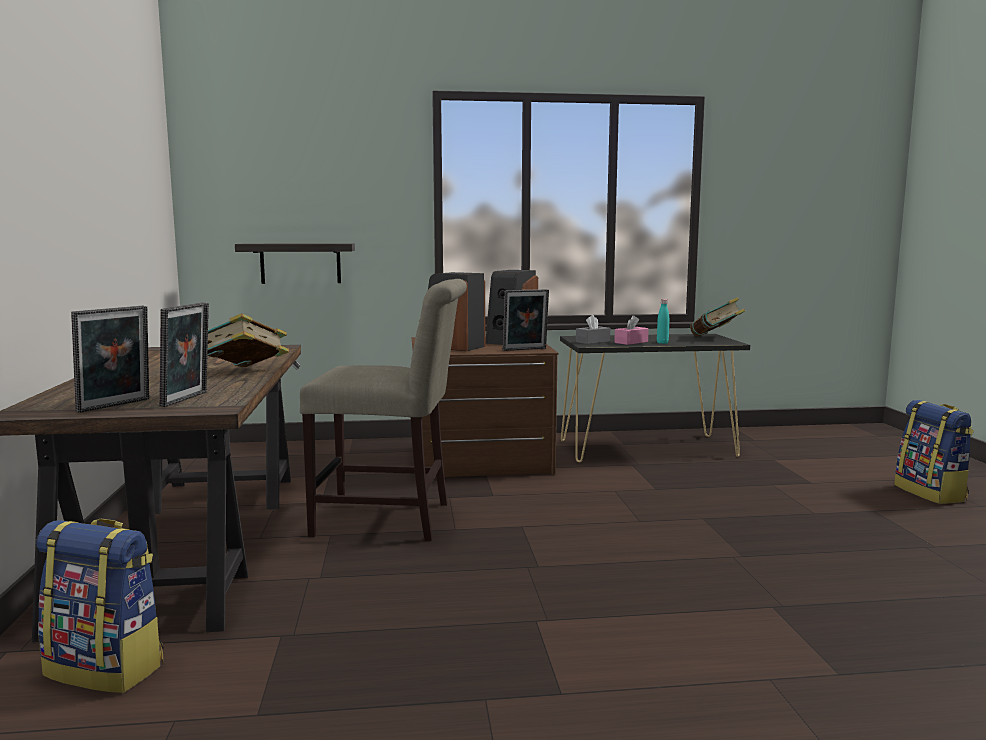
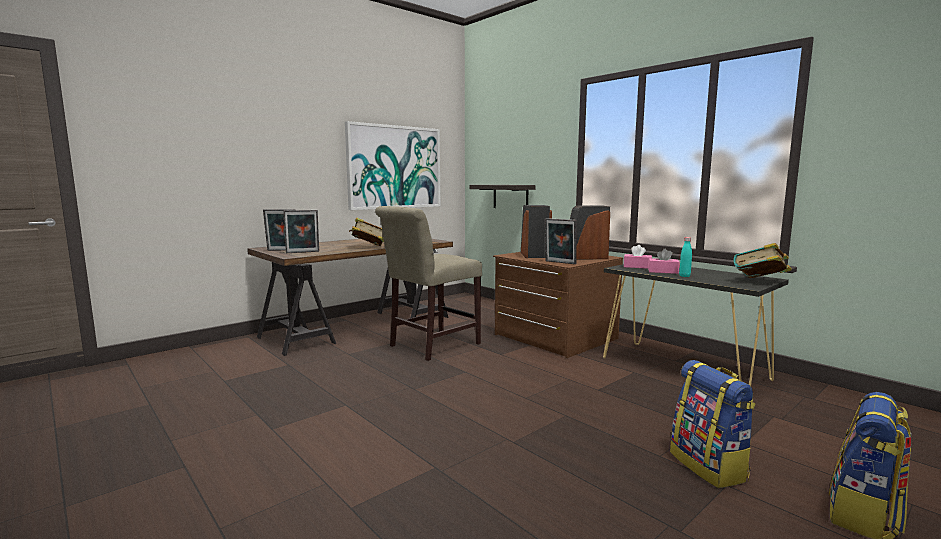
camera: 55 degrees right, 0 degrees up
backpack [36,519,164,693] -> backpack moved to [670,360,756,488]
beige chair [300,279,467,541] -> beige chair turned 75 degrees clockwise [375,206,482,361]
grey tissue box [576,315,610,344] -> pink tissue box [624,245,652,269]
none -> picture [345,121,440,210]

